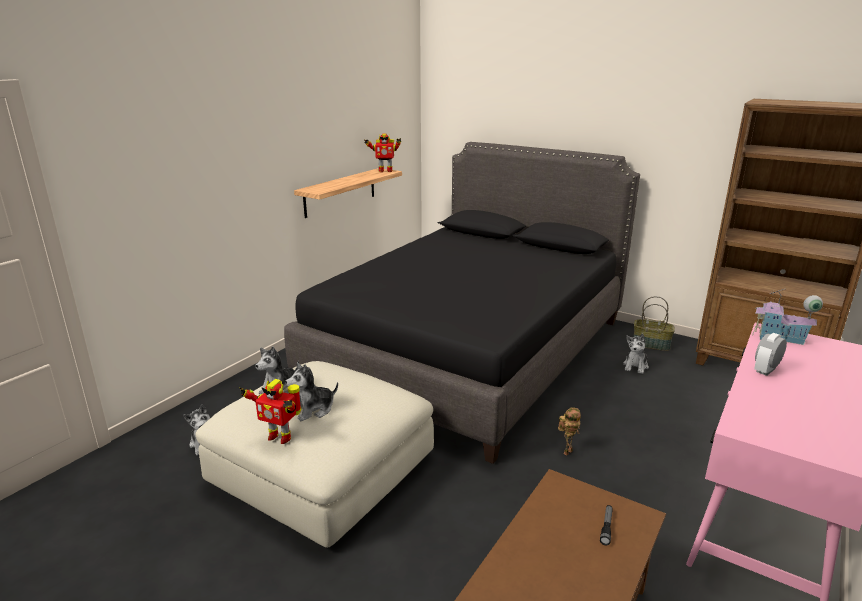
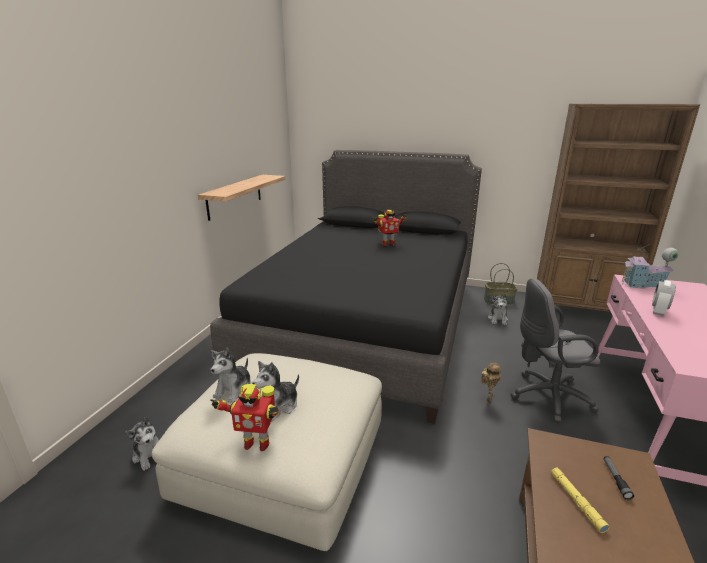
camera: 15 degrees left, 0 degrees up
toy robot [364,134,401,172] -> toy robot moved to [373,210,407,246]
none -> grey office chair [510,279,600,423]
none -> yellow flashlight [551,467,609,533]

